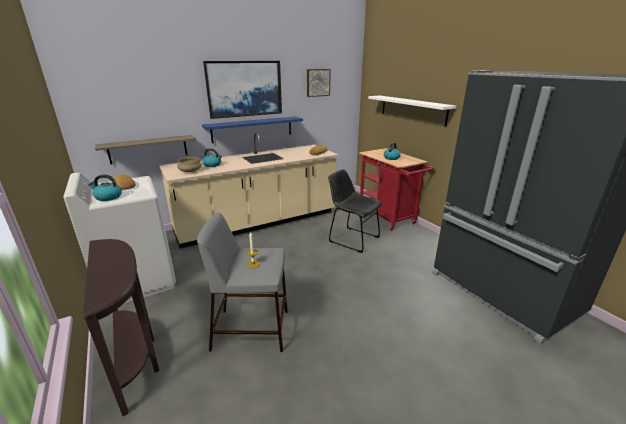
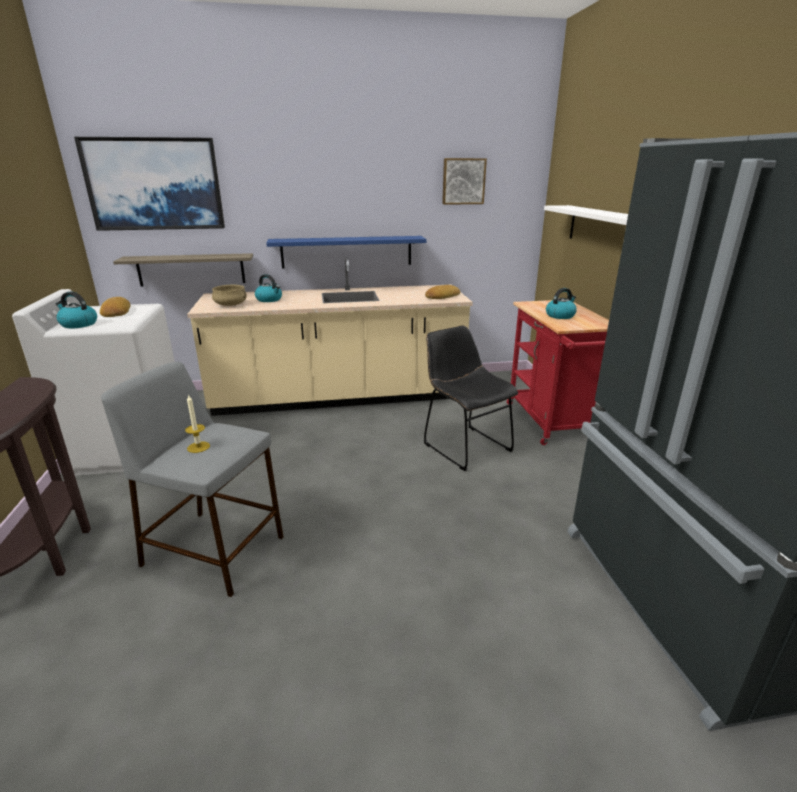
camera: 20 degrees right, 0 degrees up
picture [203,61,282,119] -> picture moved to [74,137,225,231]

